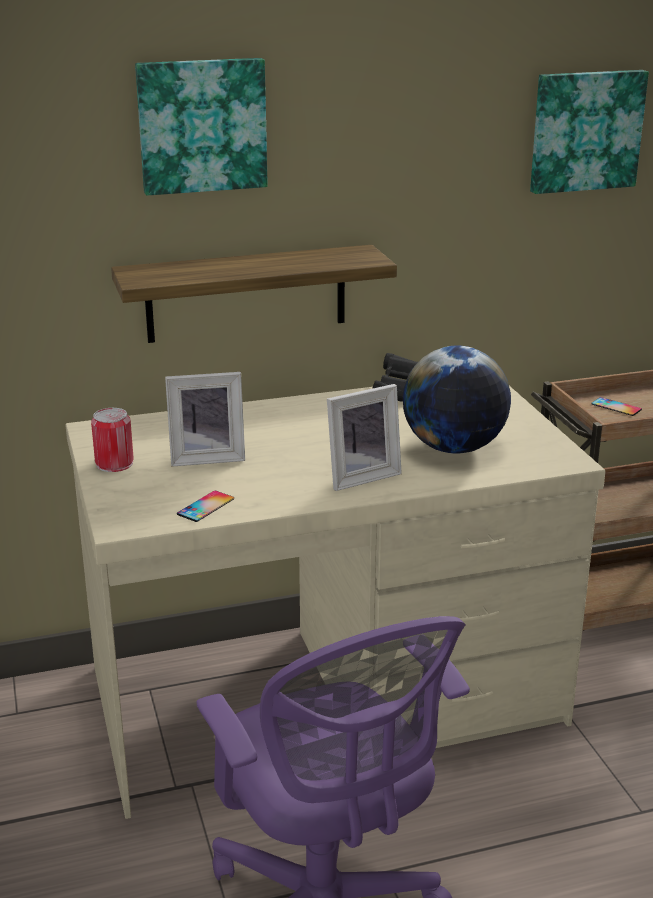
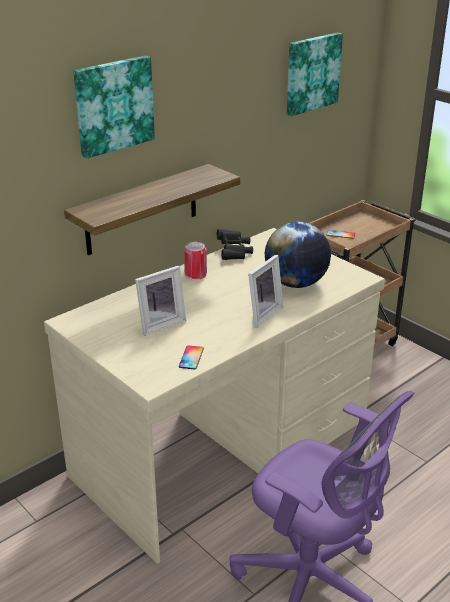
camera: 25 degrees left, 5 degrees up
can [91,408,134,472] -> can moved to [184,242,207,280]

